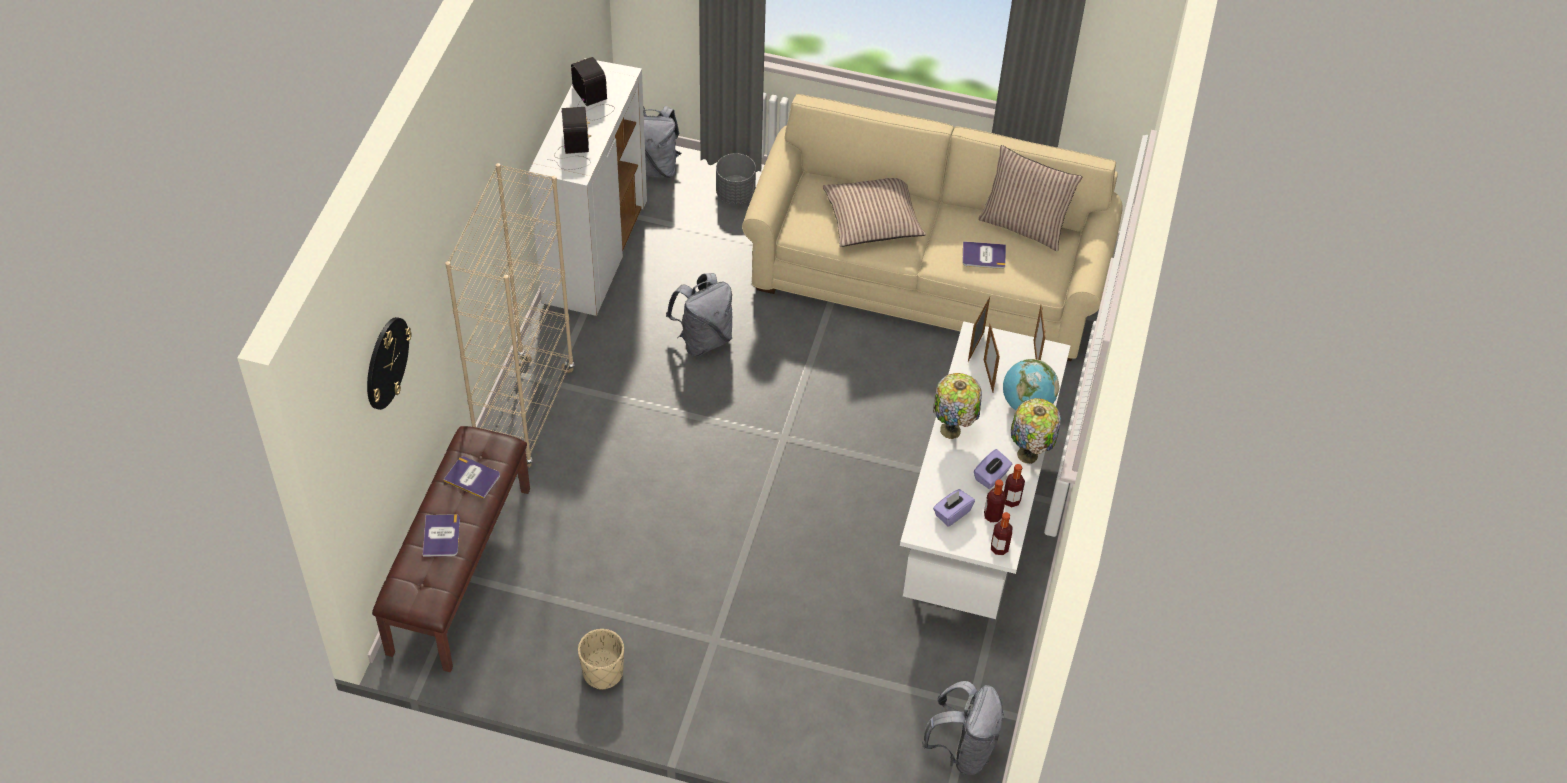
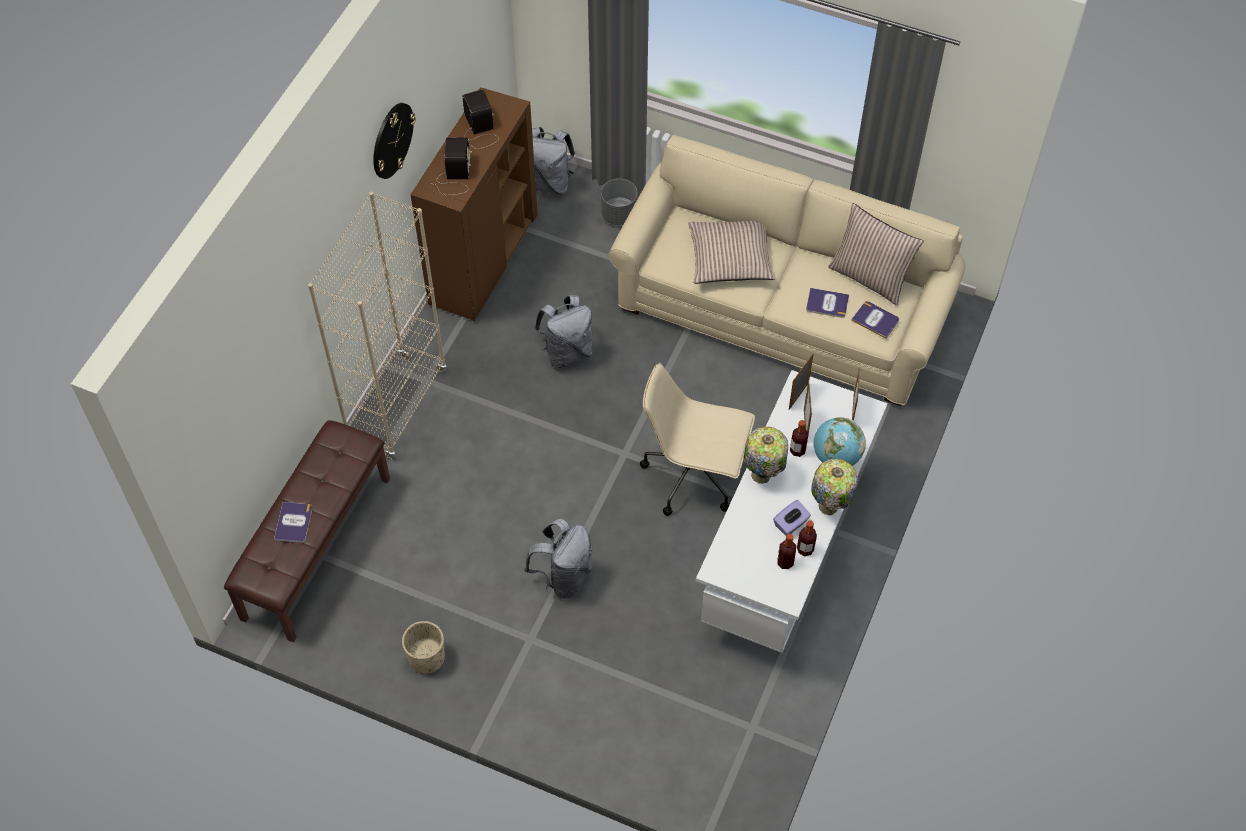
camera: 10 degrees right, 5 degrees up
wall clock [367,317,412,410] -> wall clock moved to [373,103,416,179]
book [443,456,500,499] -> book moved to [851,301,899,339]
white cabinet [528,58,647,316] -> brown cabinet [410,87,538,321]
grey backpack [922,681,1005,775] -> grey backpack moved to [524,519,593,599]
purple tissue box [933,489,975,527] -> none
bottle [991,512,1012,555] -> bottle moved to [790,420,809,457]
none -> beige office chair [640,363,755,516]

